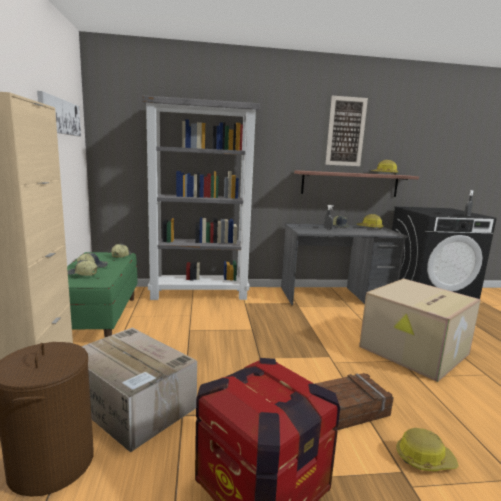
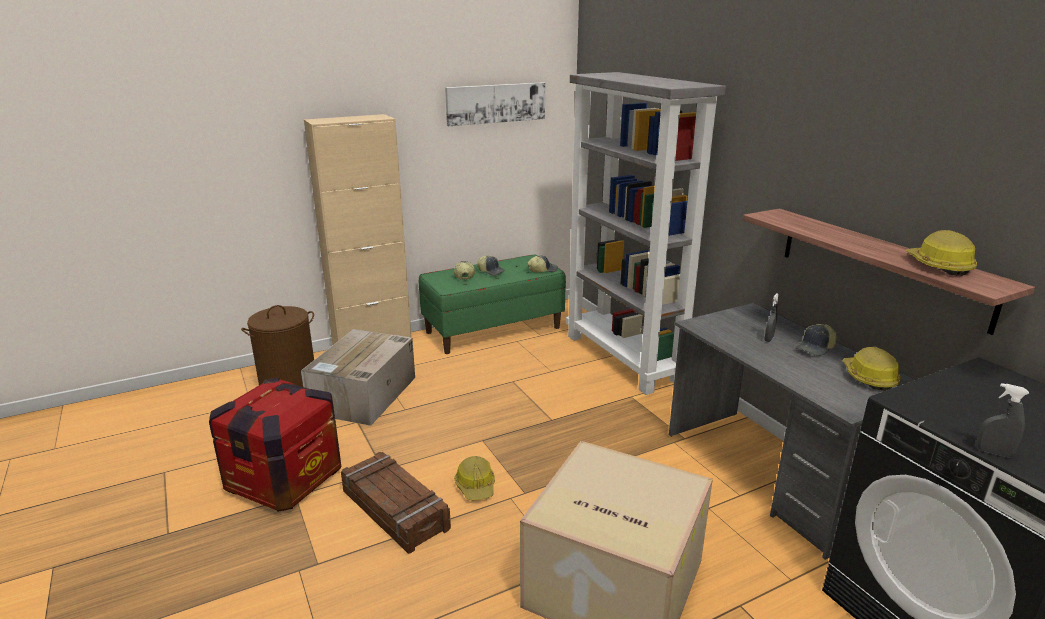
camera: 70 degrees right, 10 degrees up
picture [325,96,368,166] -> none
hard hat [396,428,459,471] -> hard hat moved to [454,456,495,500]

